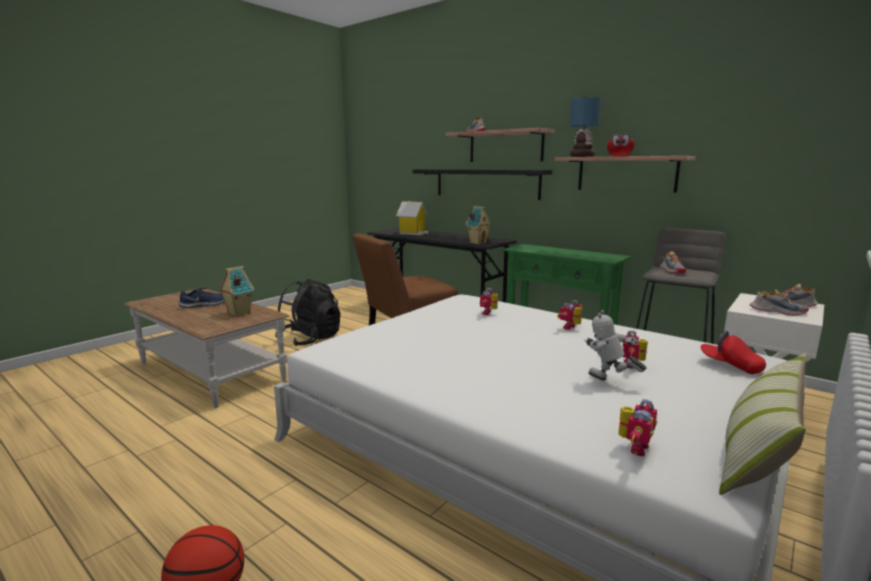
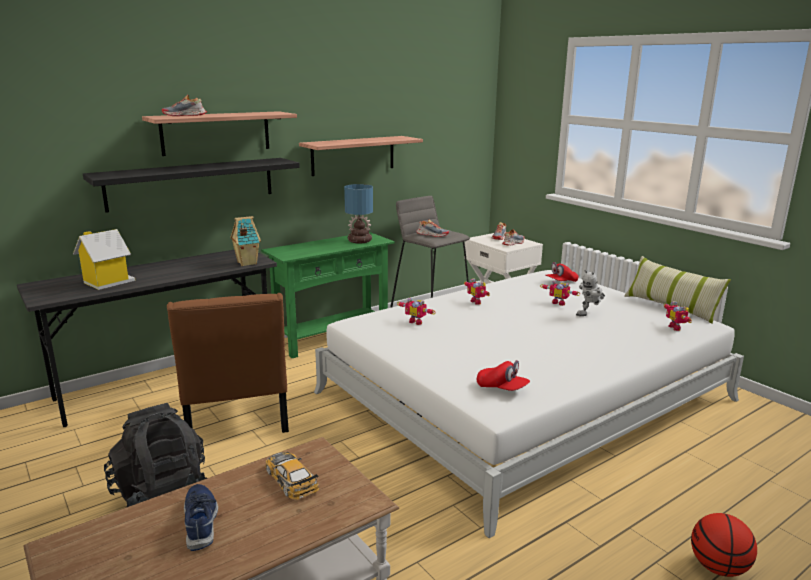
camera: 75 degrees left, 5 degrees up
toy house [219,266,254,317] -> toy car [265,452,319,500]
table lamp [570,97,601,157] -> table lamp moved to [344,184,373,244]
red cap [607,133,634,157] -> red cap moved to [477,360,530,391]
toy robot [618,399,657,456] -> toy robot turned 150 degrees counterclockwise [664,301,692,331]

